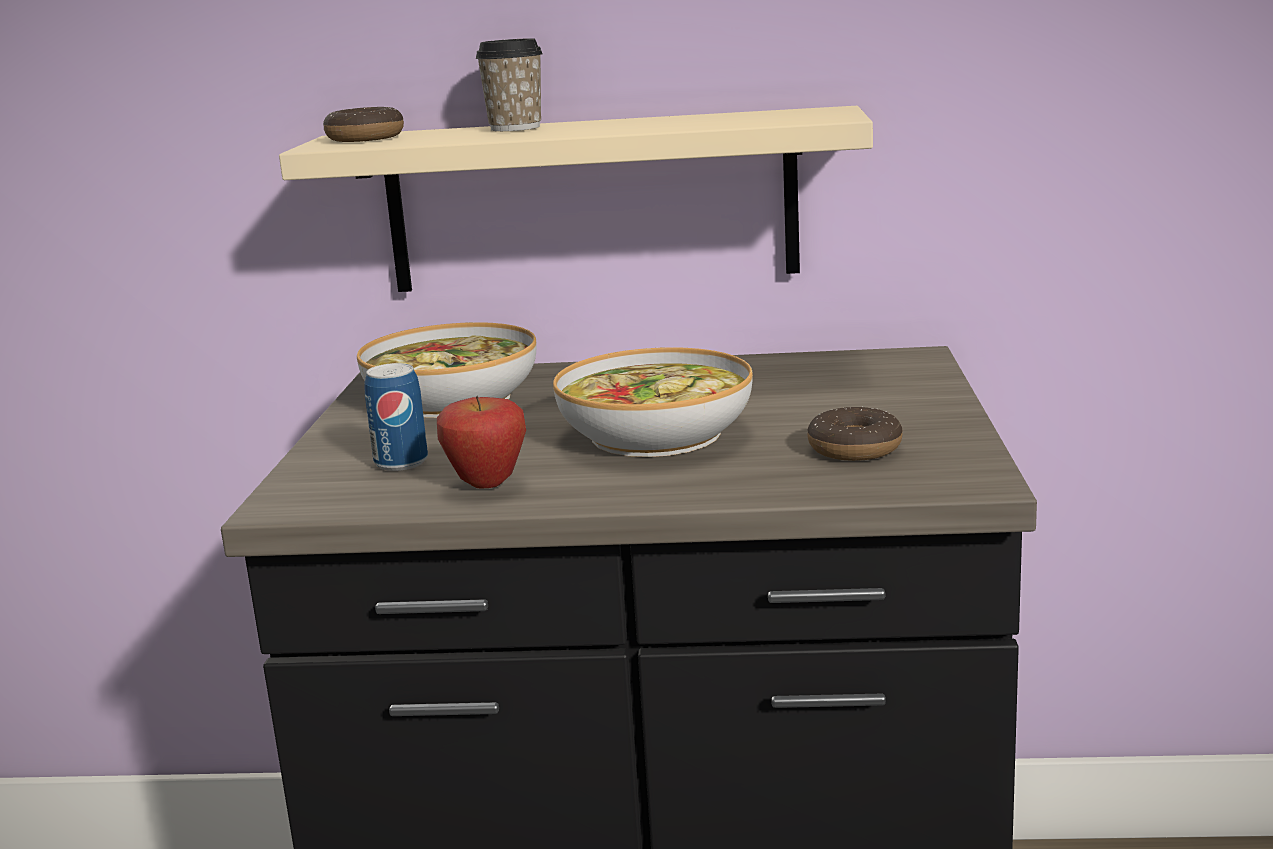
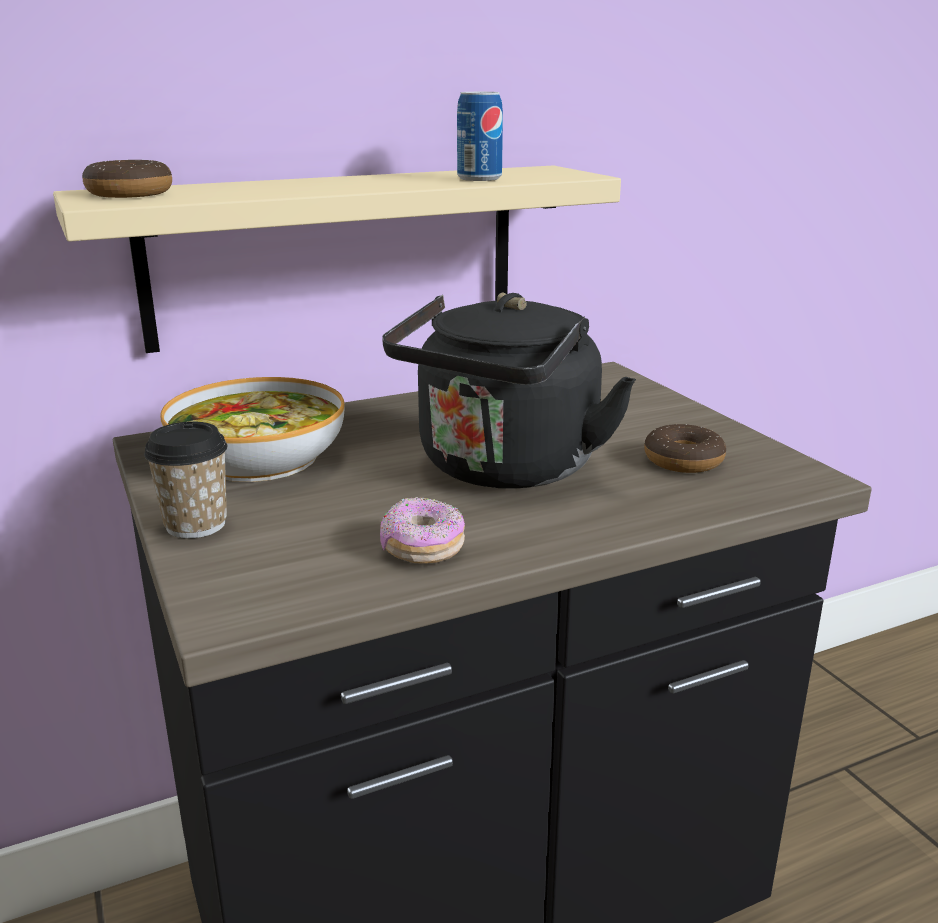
camera: 30 degrees left, 5 degrees up
can [364,363,428,471] -> can moved to [457,92,503,181]
apple [437,396,526,489] -> donut [380,497,465,564]
cup [475,38,543,131] -> cup moved to [144,421,227,538]
bowl [553,347,753,457] -> black kettle [382,292,636,489]

